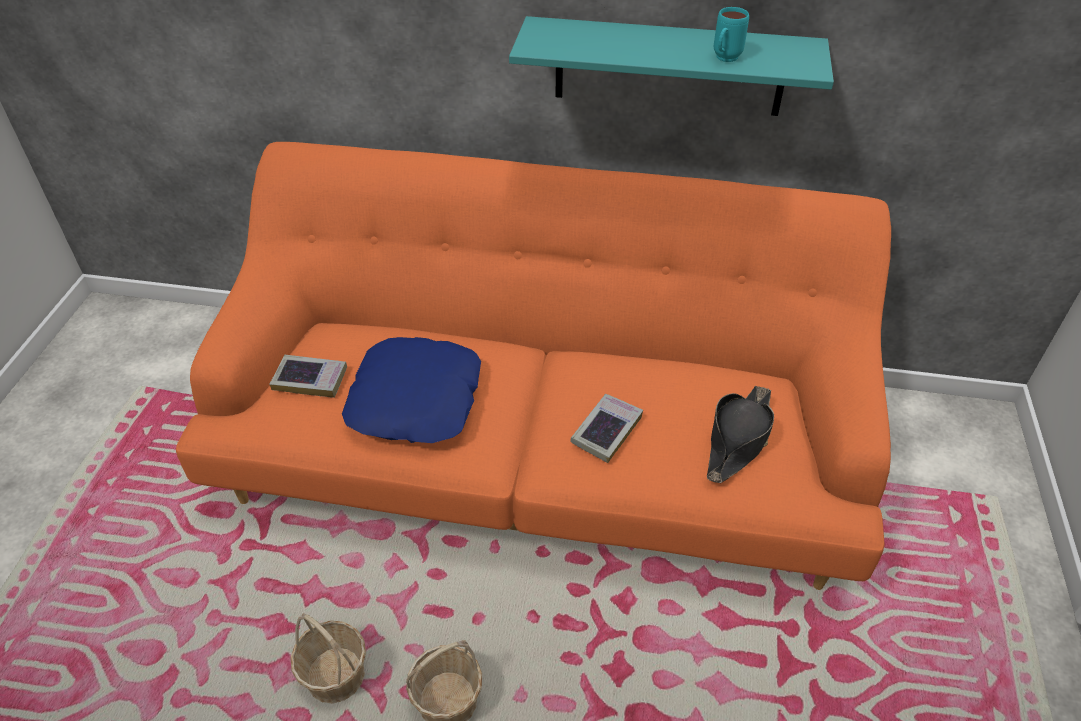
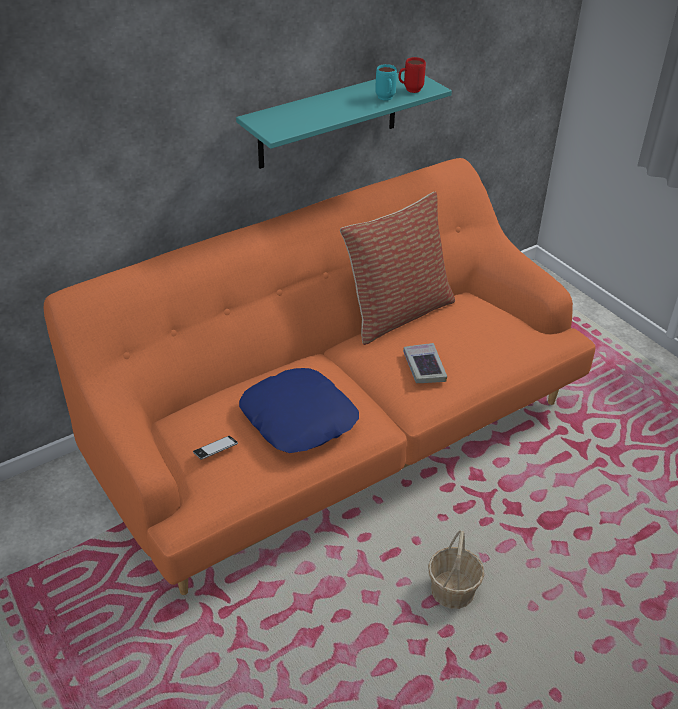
camera: 45 degrees left, 5 degrees down
book [269,355,347,398] -> phone [193,436,238,459]
basket [290,613,366,704] -> none
black hat [707,386,774,483] -> none
none -> pillow [340,192,455,345]
none -> red mug [398,57,426,93]

